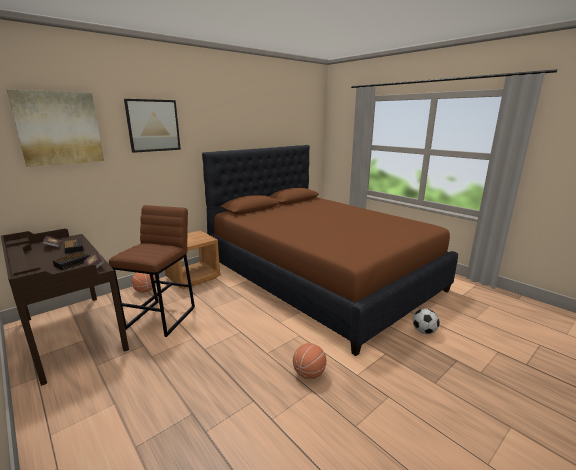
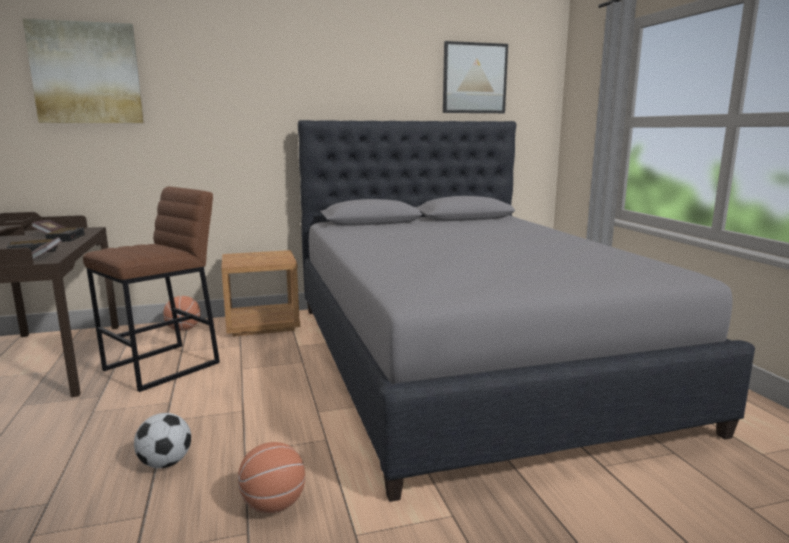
camera: 25 degrees right, 5 degrees down
picture [124,99,181,153] -> picture moved to [443,41,508,113]
brown bed [202,145,458,356] -> grey bed [298,120,755,502]
football [413,309,440,334] -> football moved to [134,413,191,468]

